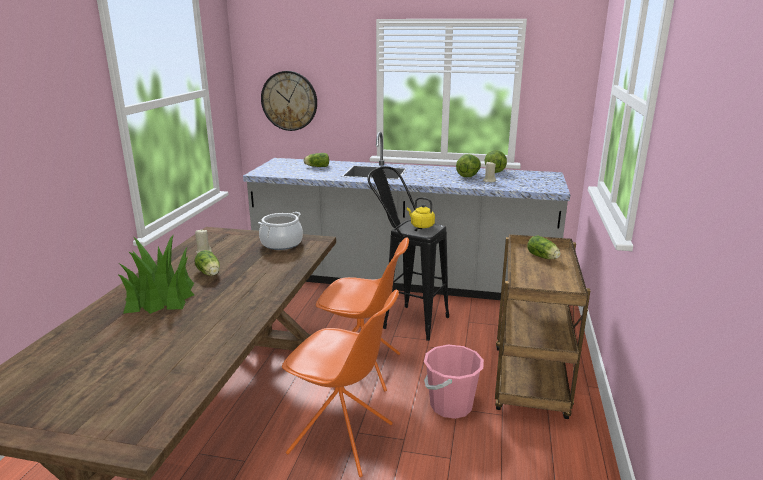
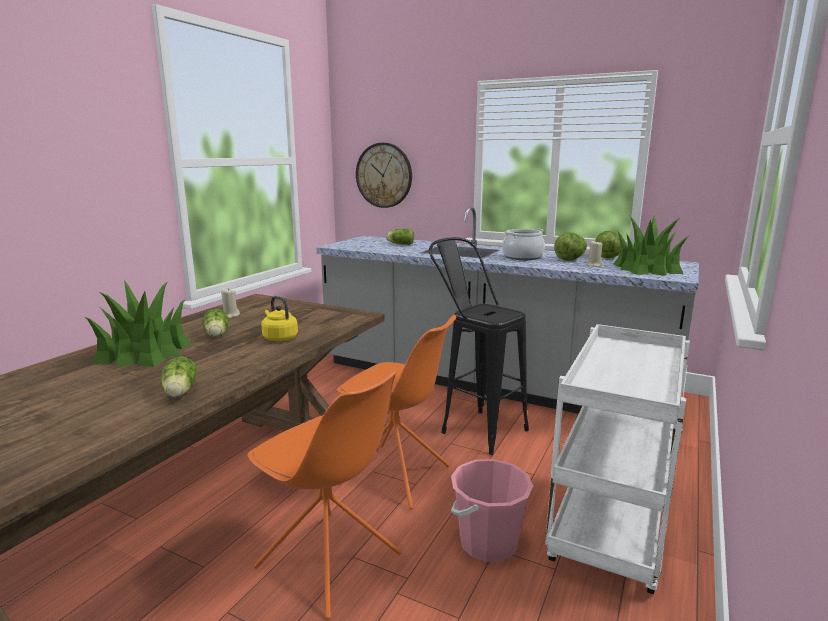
camera: 15 degrees right, 5 degrees down
cooking pot [258,212,303,250] -> cooking pot moved to [502,229,545,260]
yellow kettle [407,197,435,228] -> yellow kettle moved to [261,296,298,341]
brown cart [495,234,590,419] -> white cart [545,324,690,594]
lettuce [527,235,560,259] -> lettuce moved to [161,357,197,397]
none -> potted plant [613,215,688,276]

